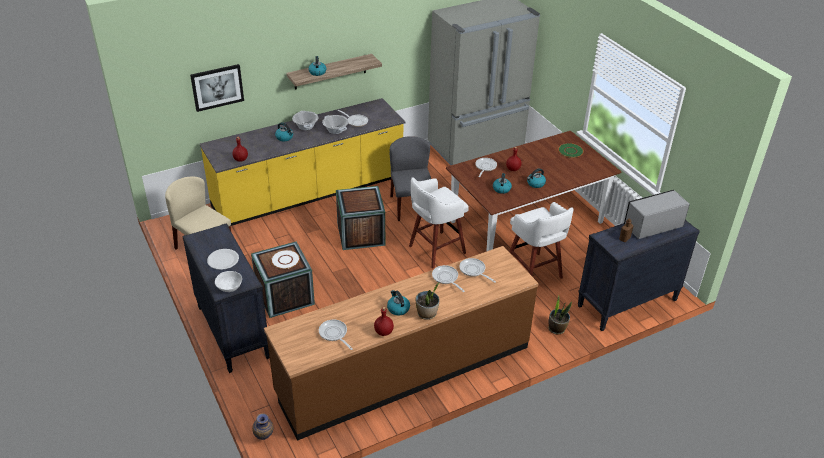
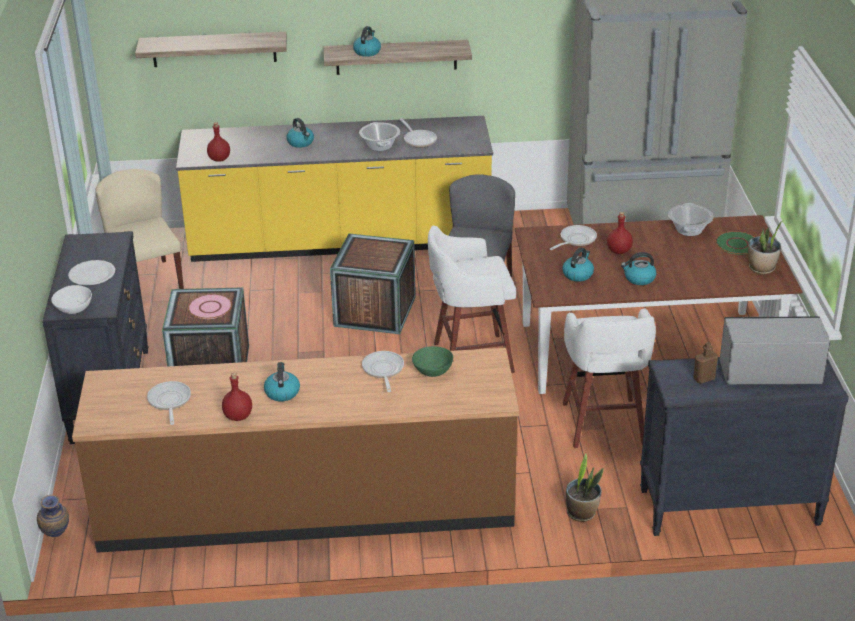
camera: 25 degrees right, 5 degrees down
picture [190,64,244,112] -> shelf [135,32,287,67]
white plate [271,250,300,269] -> pink plate [188,294,232,319]
cooking pot [292,111,319,130] -> cooking pot moved to [668,203,713,236]
potted plant [416,283,439,320] -> potted plant moved to [748,221,783,274]
frying pan [459,258,496,283] -> green bowl [412,346,453,377]

